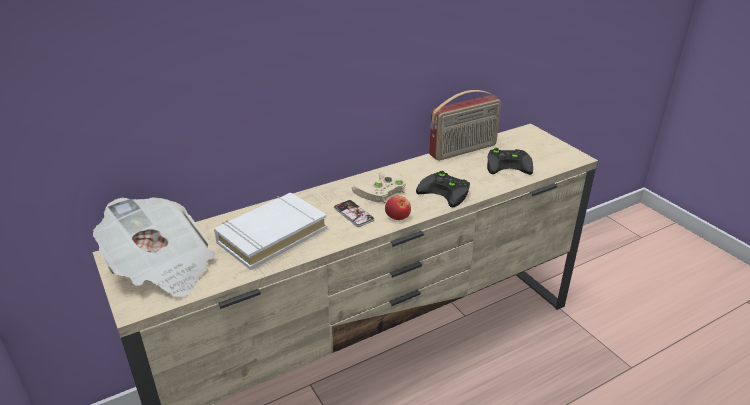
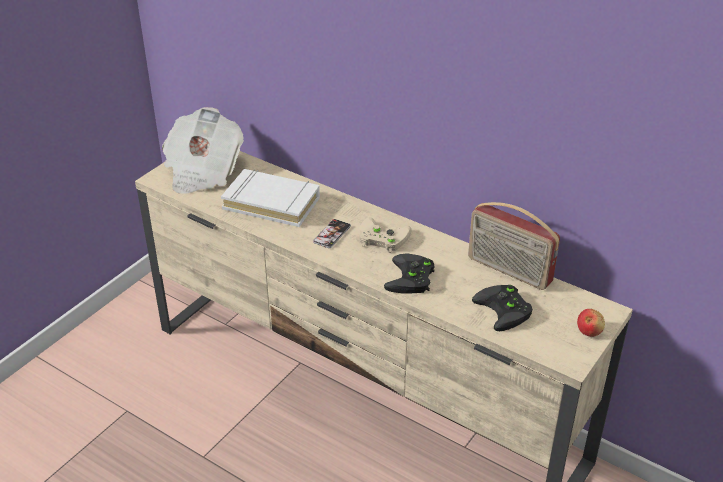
camera: 65 degrees right, 5 degrees up
apple [385,196,411,220] -> apple moved to [577,309,605,337]

